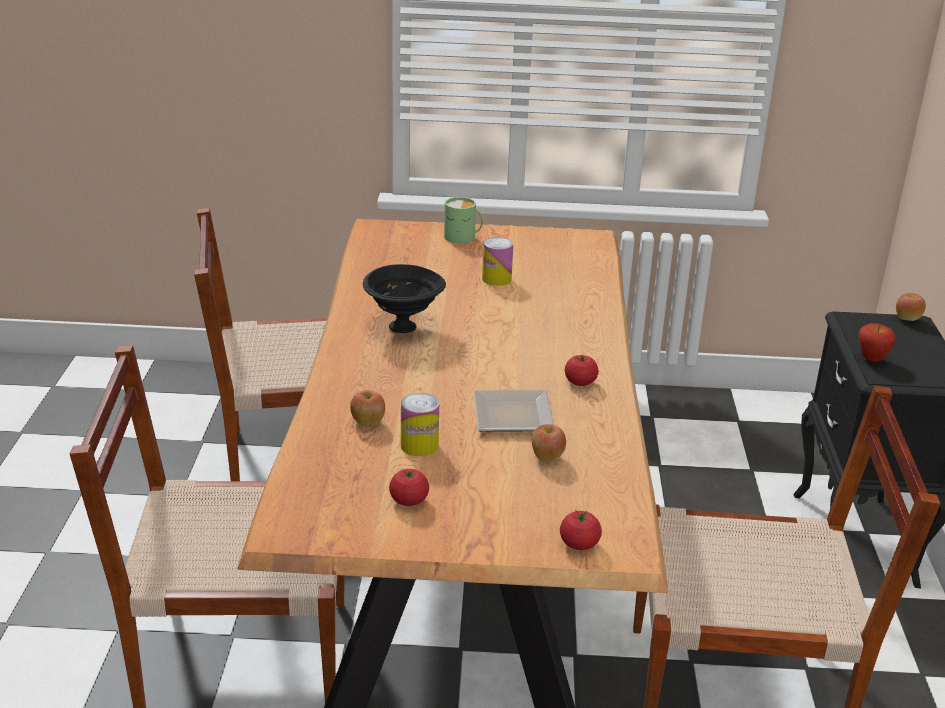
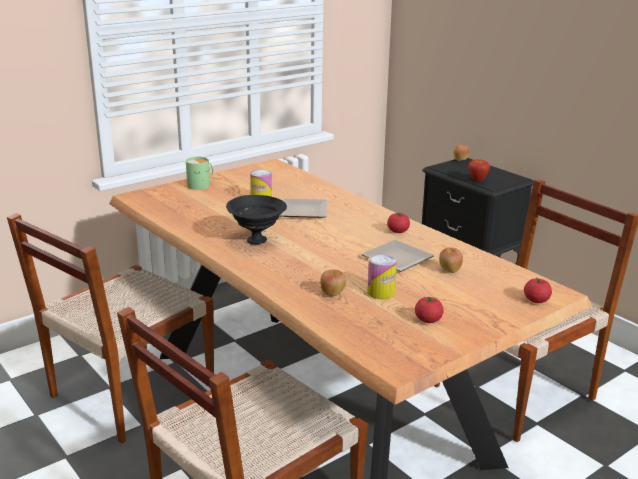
camera: 40 degrees left, 5 degrees down
none -> plate [280,199,327,218]

